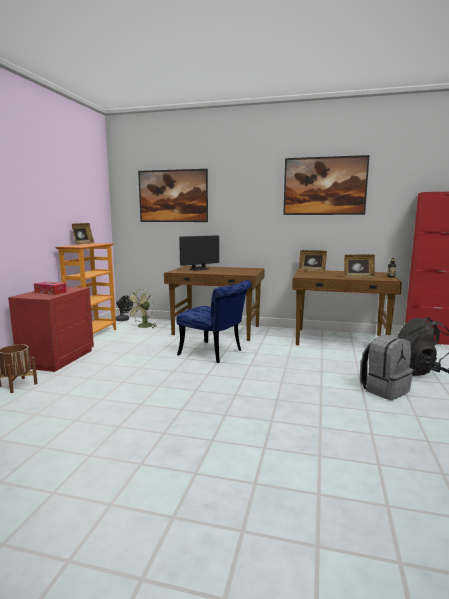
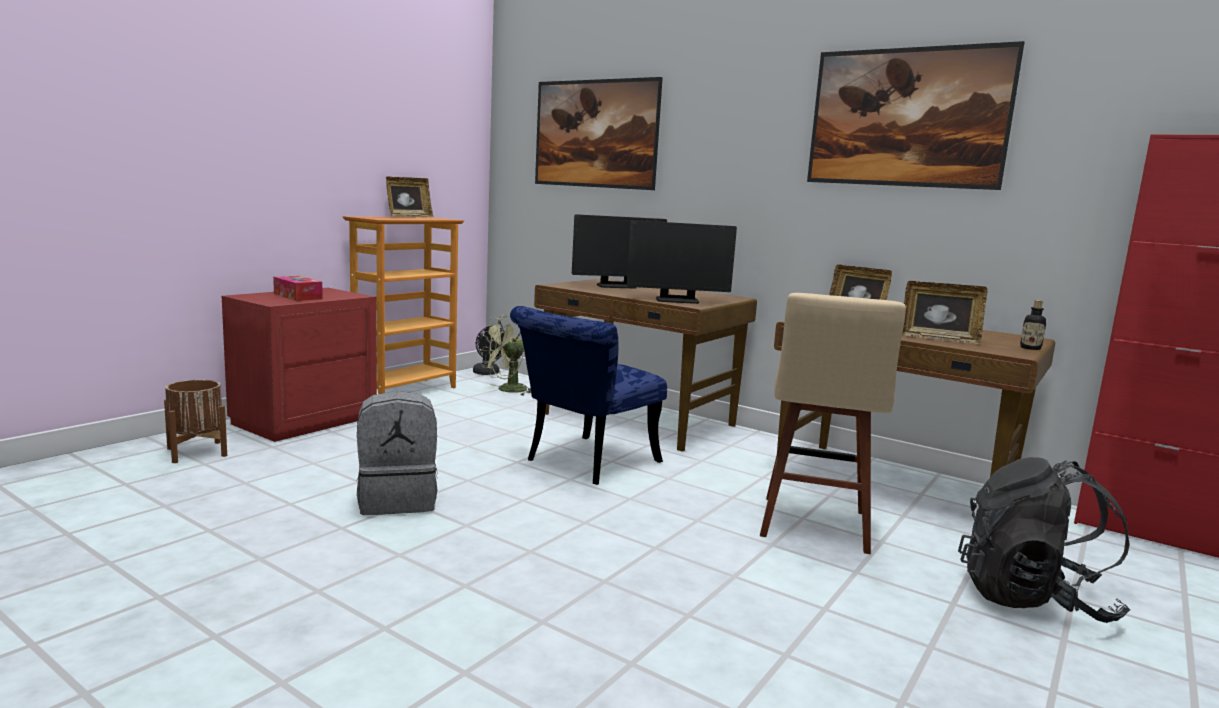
camera: 20 degrees right, 0 degrees up
blue chair [176,280,252,363] -> blue chair turned 75 degrees clockwise [510,306,667,485]
grey backpack [360,335,413,400] -> grey backpack moved to [357,391,438,515]
none -> monitor [627,220,737,304]
none -> beige stool [760,293,906,554]

